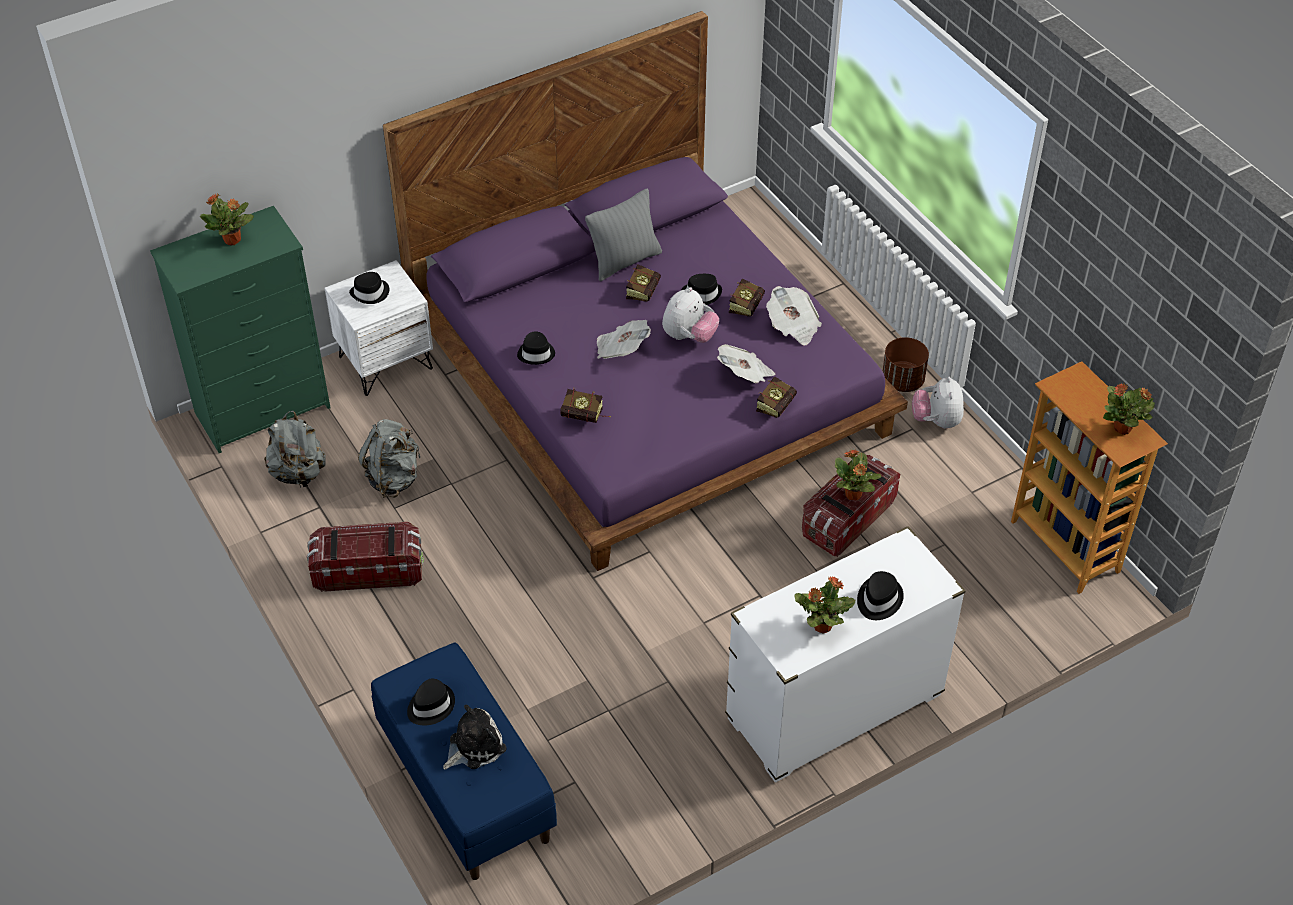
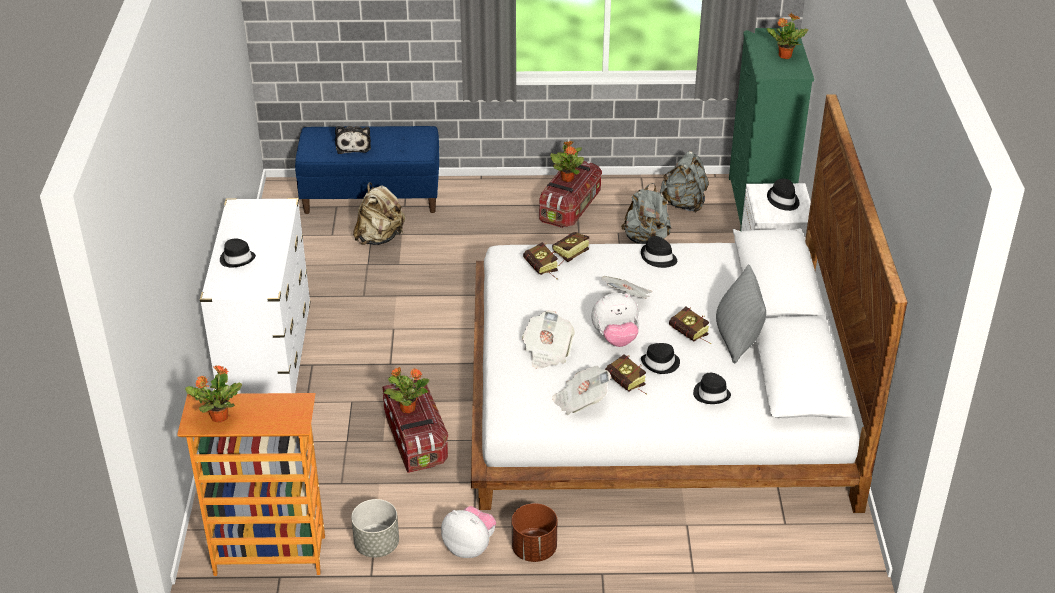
camera: 120 degrees right, 10 degrees down
purple bed [383,11,908,571] -> white bed [471,95,908,513]
black hat [407,679,455,725] -> black hat moved to [693,373,731,404]
plush toy [662,287,719,343] -> plush toy turned 75 degrees counterclockwise [591,293,639,347]
book [756,376,797,418] -> book moved to [523,242,558,279]
potted plant [794,576,855,634] -> potted plant moved to [550,141,584,182]
none -> grey planter [351,499,399,558]
none -> beige backpack [353,182,405,245]

